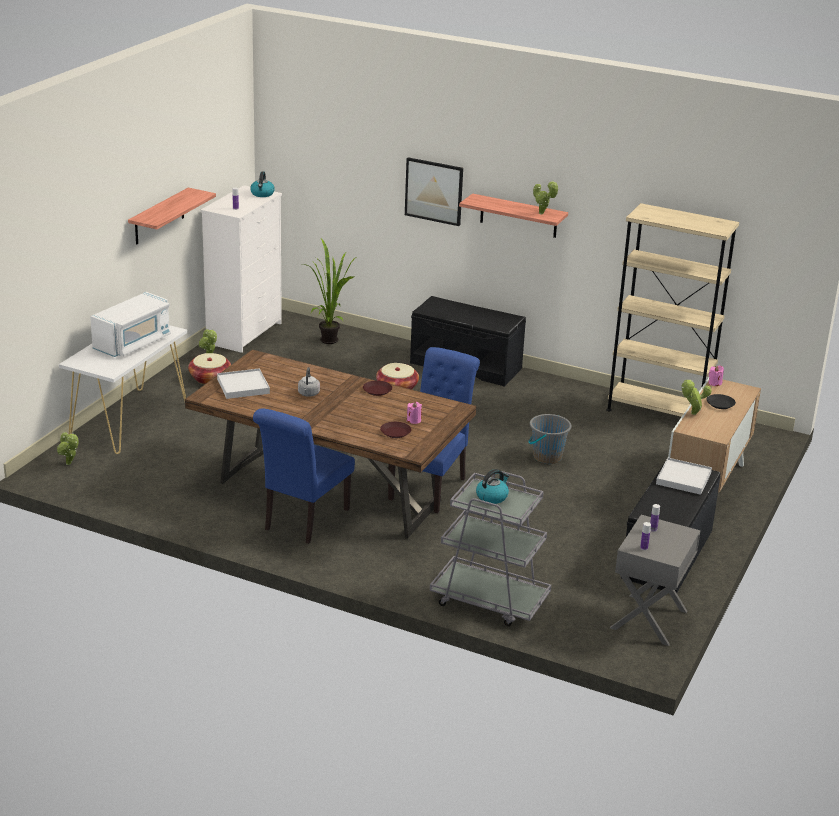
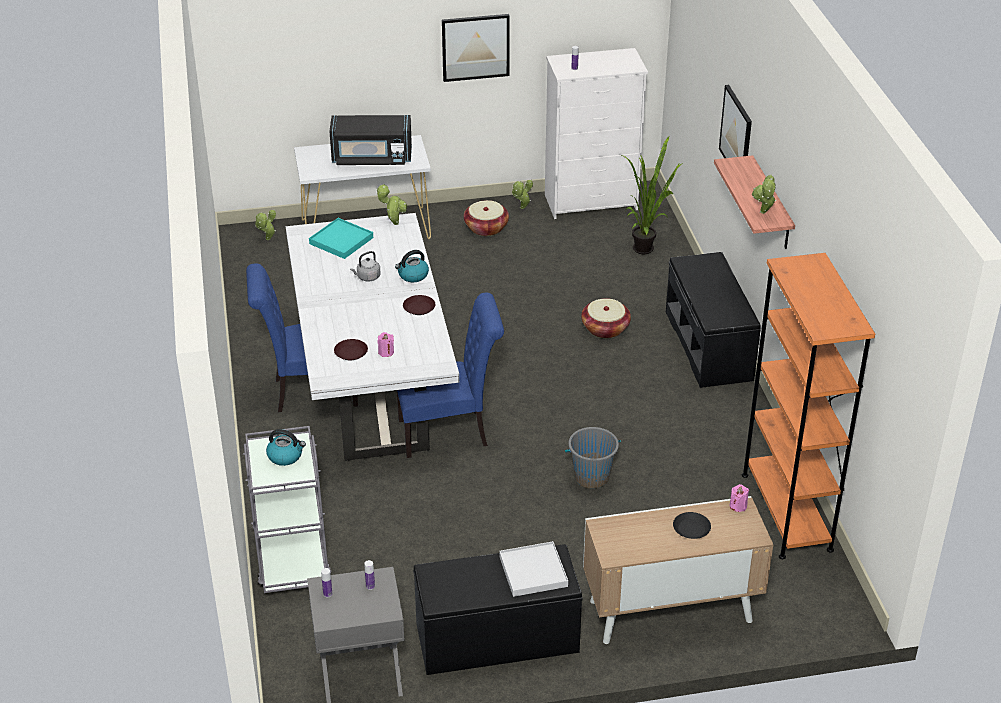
camera: 55 degrees right, 10 degrees up
white microwave [90,292,171,357] -> black microwave [329,115,412,165]
shelf [128,188,216,244] -> picture [442,14,510,82]
brown dining table [185,349,477,538] -> white dining table [286,213,459,461]
white tray [217,368,270,399] -> turquoise tray [309,218,373,259]
kettle [250,171,275,197] -> kettle moved to [395,250,429,282]
beige bookcase [606,203,739,417] -> orange bookcase [742,253,875,559]
potted plant [682,380,712,415] -> potted plant moved to [376,184,407,225]

